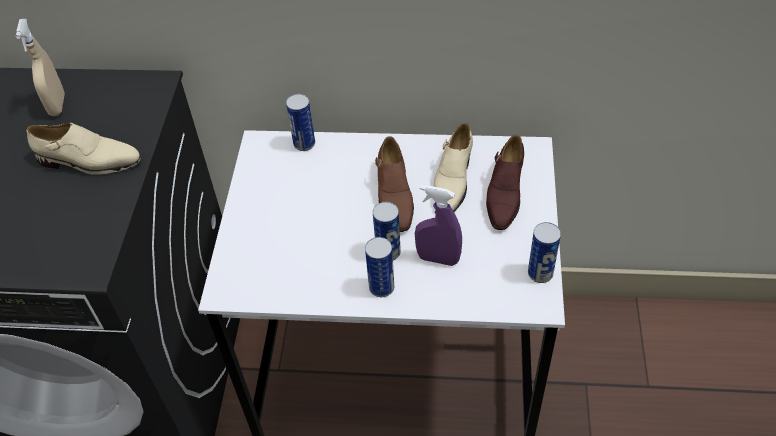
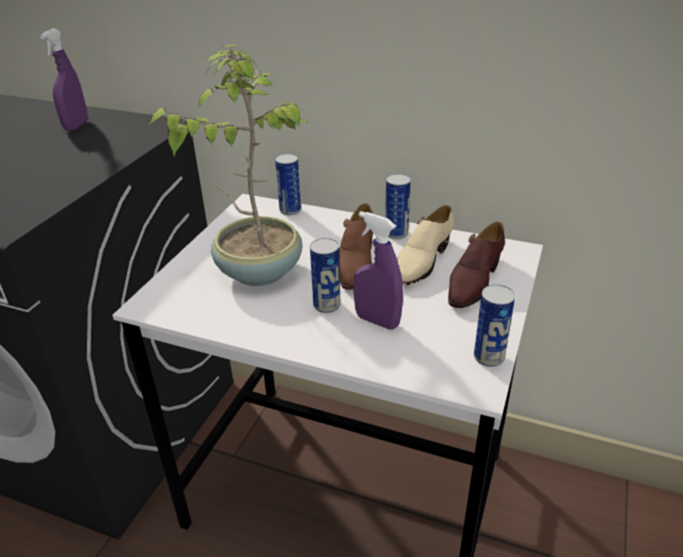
camera: 15 degrees right, 15 degrees down
beige spray bottle [16,19,65,116] -> purple spray bottle [40,29,88,131]
beige shoe [27,123,141,175] -> none
can [365,237,394,297] -> can moved to [385,174,411,239]
none -> potted plant [149,45,310,286]

